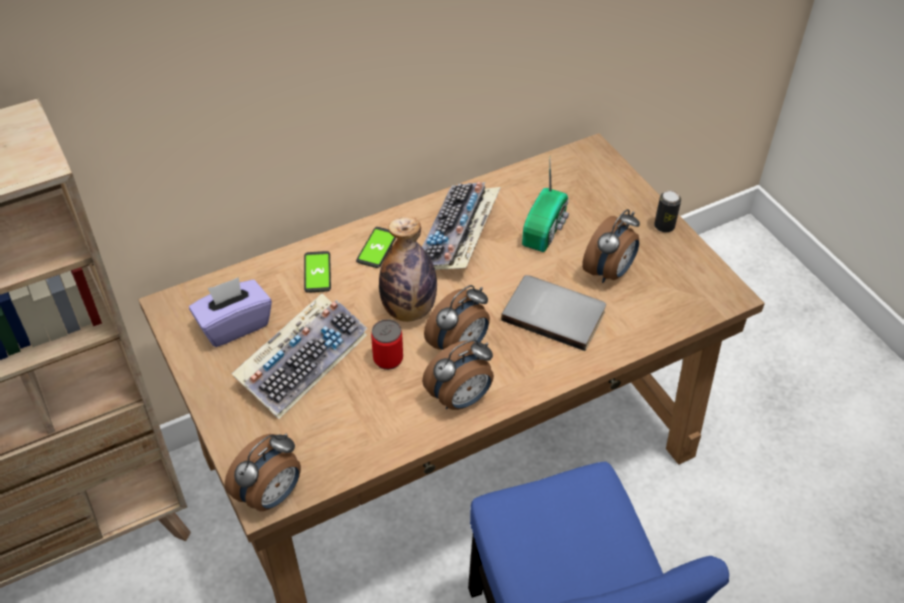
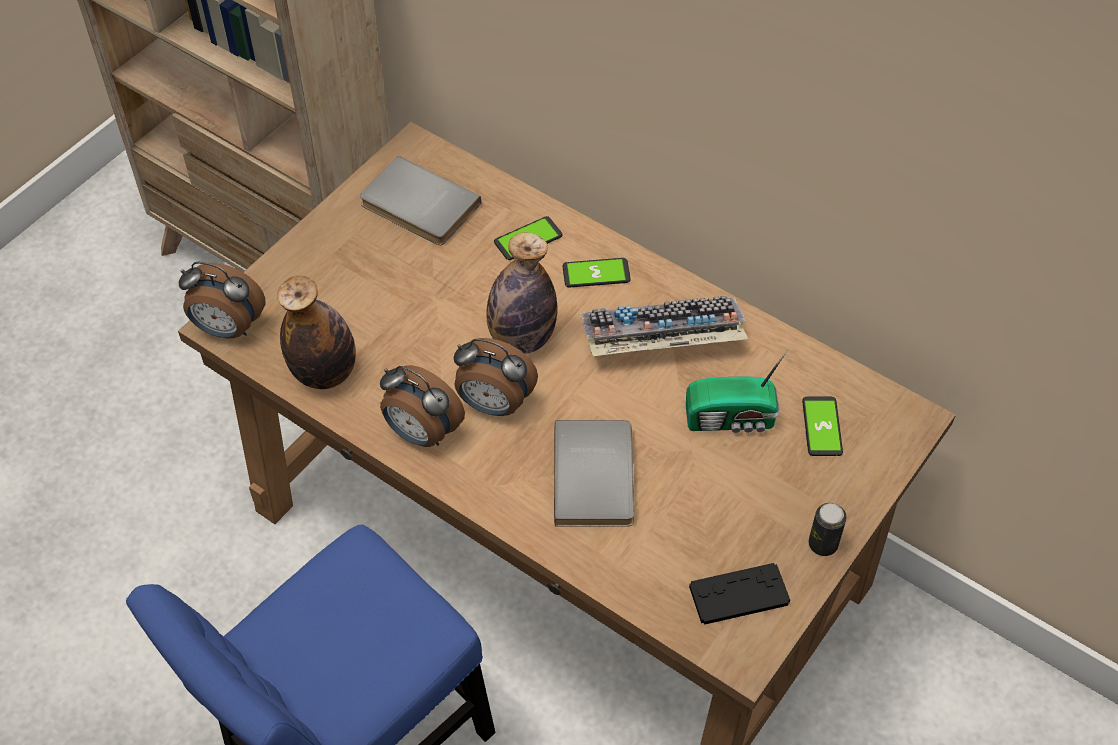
camera: 65 degrees right, 5 degrees up
purple tissue box [189,277,272,347] -> grey book [360,156,481,245]
keyboard [232,294,367,419] -> none
can [371,319,403,370] -> none
alarm clock [582,209,640,283] -> none
none -> bottle [277,275,356,389]
none -> black game controller [689,563,790,625]
none -> phone [802,397,843,456]

